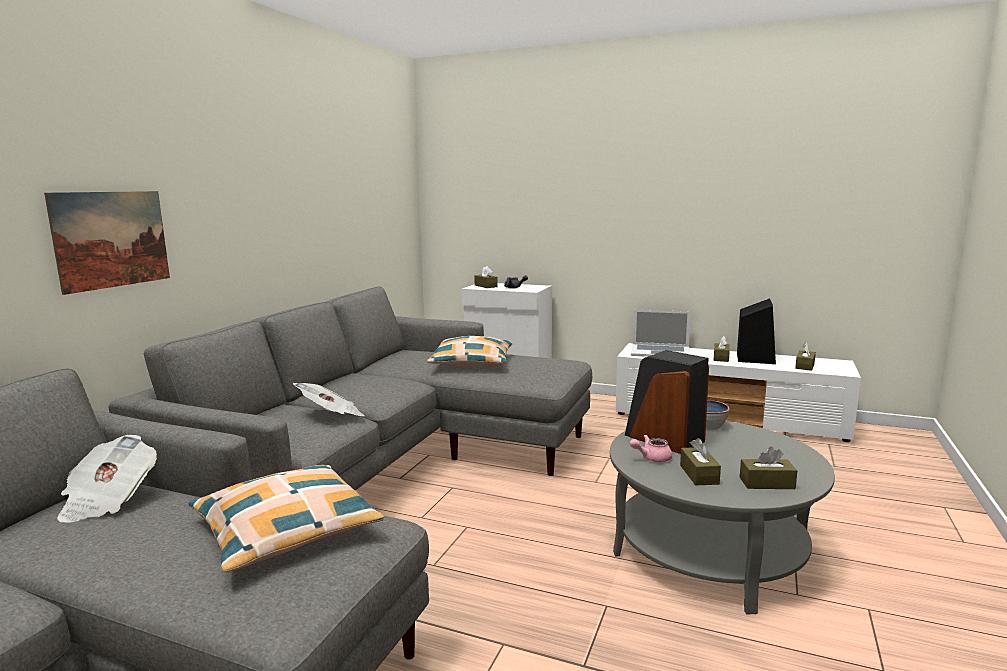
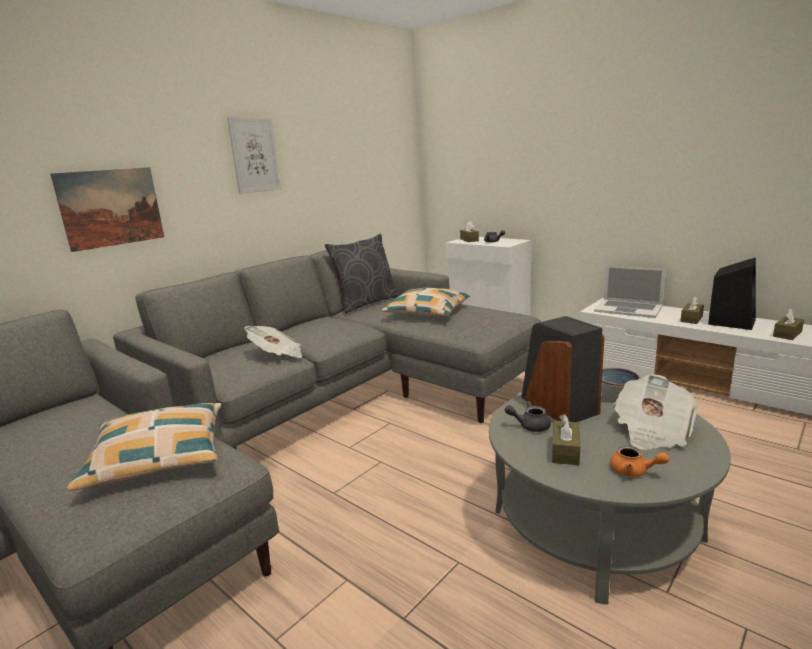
camera: 20 degrees right, 5 degrees up
newspaper [57,435,157,523] -> newspaper moved to [614,374,698,450]
pink teapot [630,435,672,462] -> grey teapot [505,401,551,432]
brown tissue box [740,447,797,489] -> orange teapot [610,445,670,477]
none -> picture [227,117,281,194]
none -> grey pillow [325,234,400,313]

